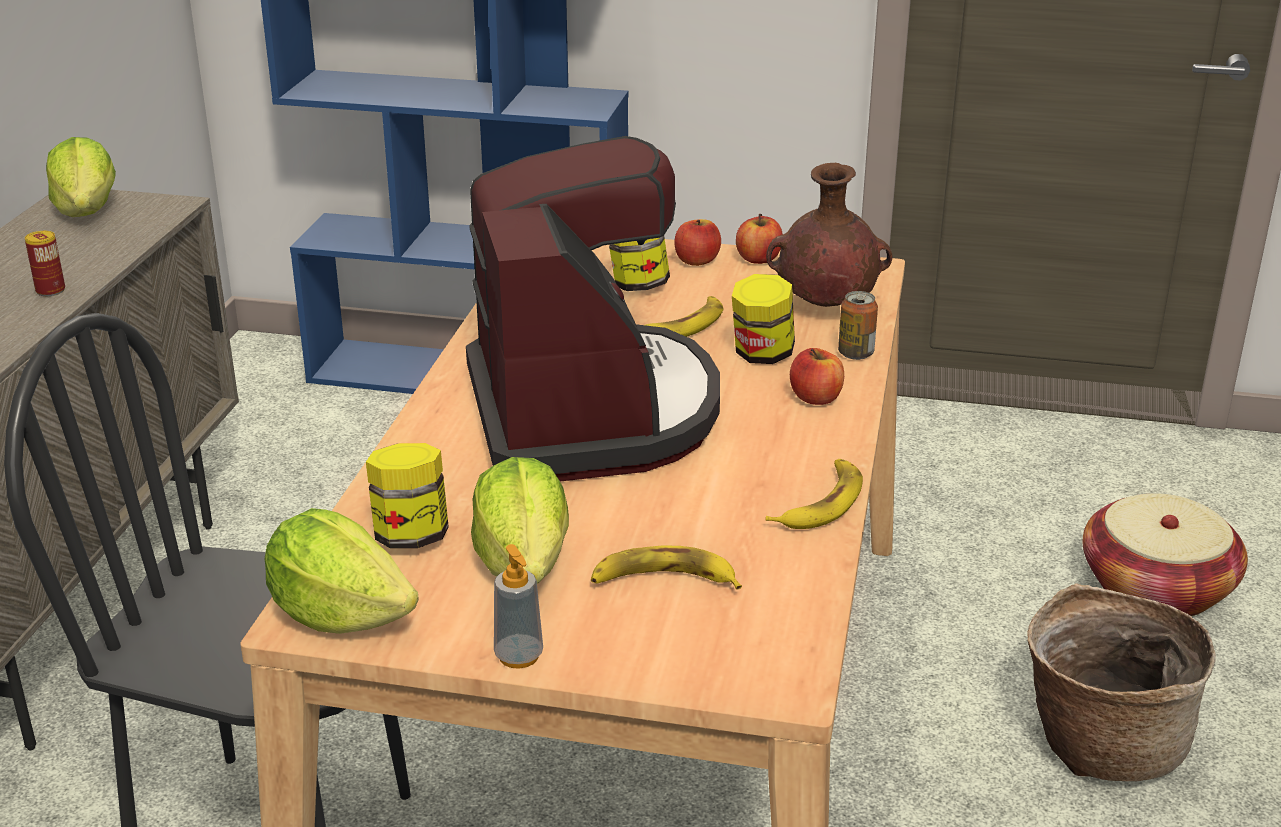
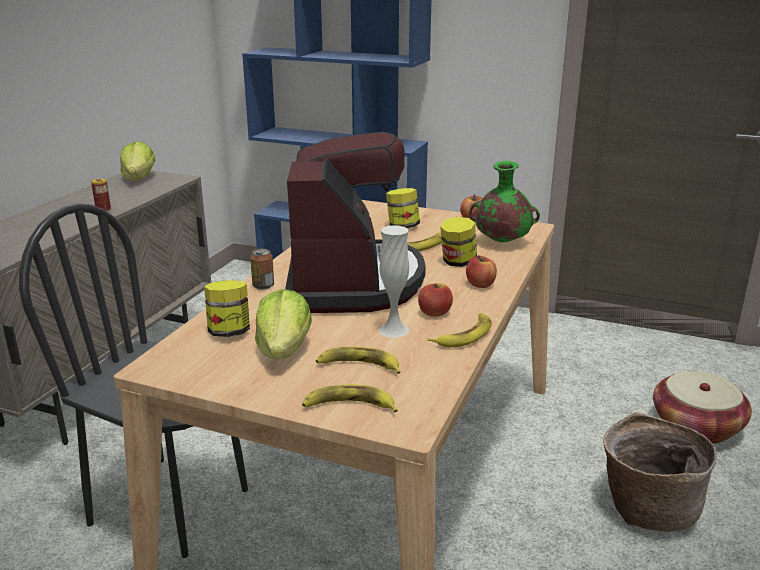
camera: 10 degrees right, 5 degrees down
lettuce [265,508,419,634] -> none
soap dispenser [494,544,543,669] -> none
apple [675,219,721,266] -> apple moved to [418,283,453,317]
brown vase [766,163,892,307] -> green vase [469,161,540,242]
can [838,291,878,360] -> can moved to [250,248,274,290]
none -> banana [302,384,398,412]
none -> white vase [378,225,409,338]

